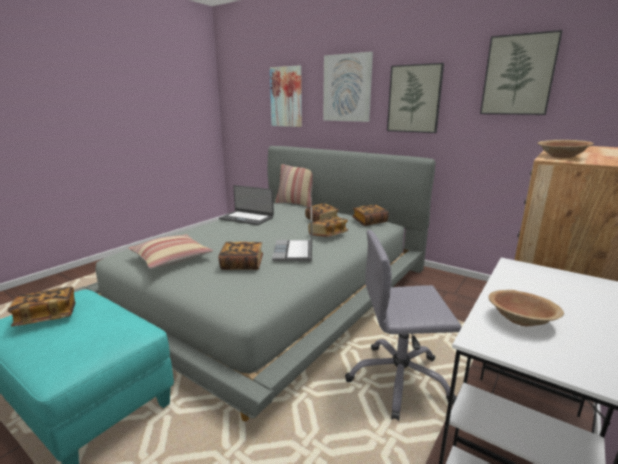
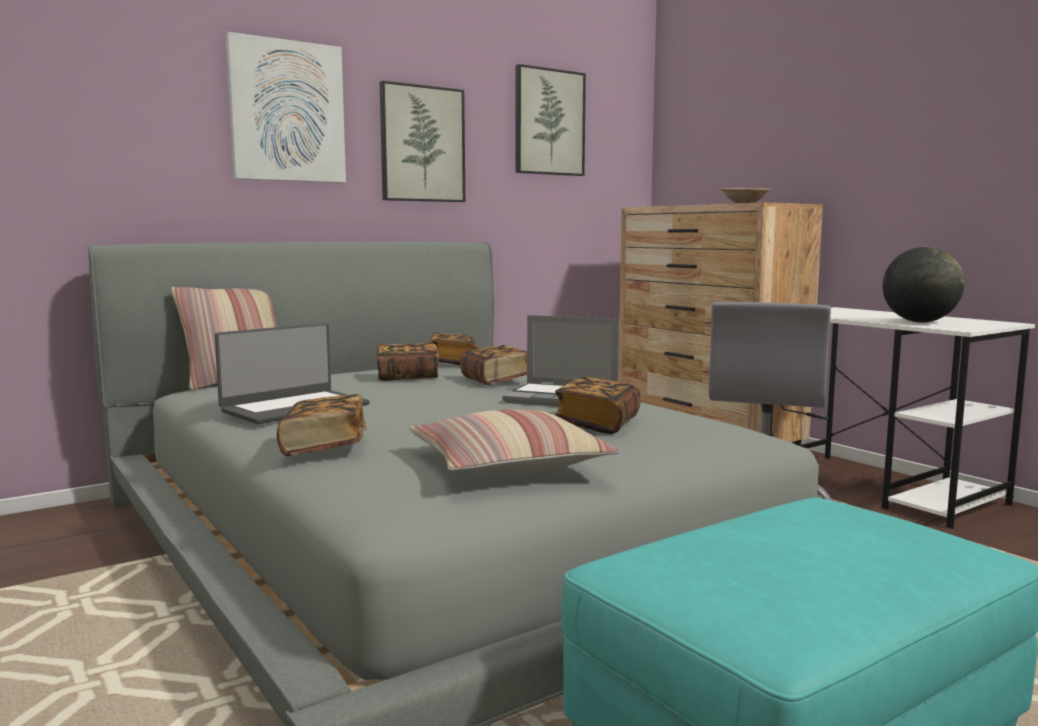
camera: 70 degrees left, 10 degrees down
book [8,287,75,326] -> book moved to [277,394,367,456]
picture [270,65,302,127] -> none
brown bowl [489,290,564,326] -> globe [883,247,964,323]

